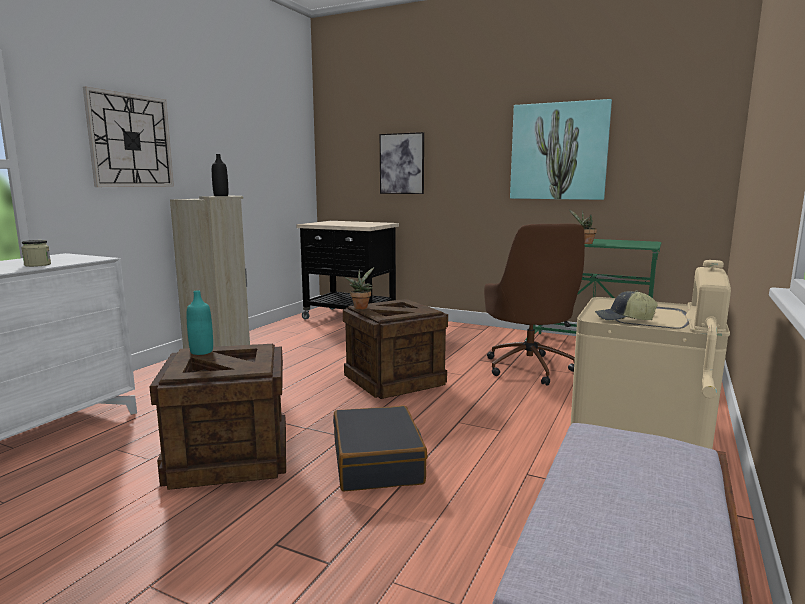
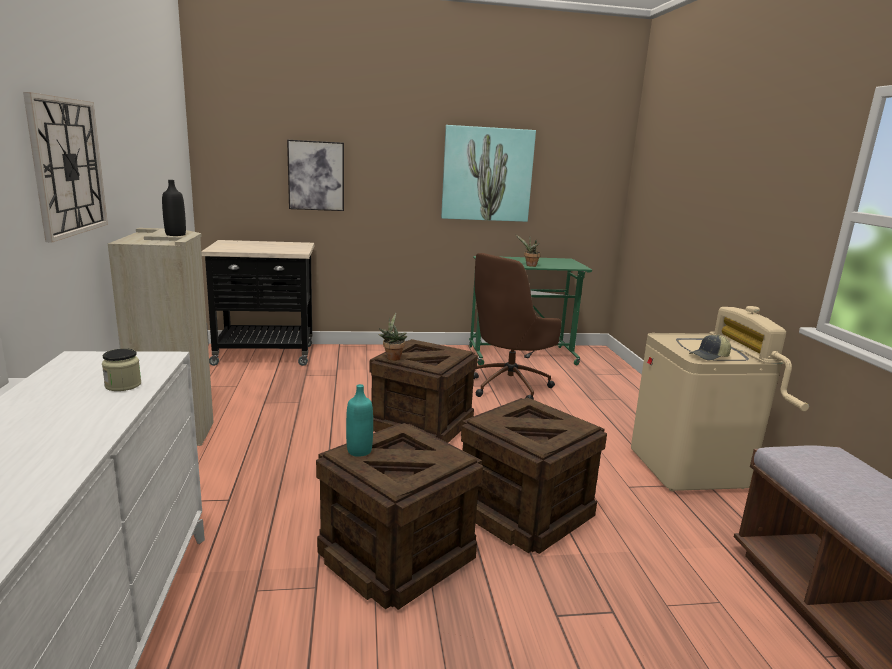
camera: 35 degrees left, 5 degrees up
black suitcase [333,405,428,491] -> crate [461,398,607,554]
brown office chair [484,224,585,386] -> brown office chair turned 90 degrees clockwise [474,253,562,400]

